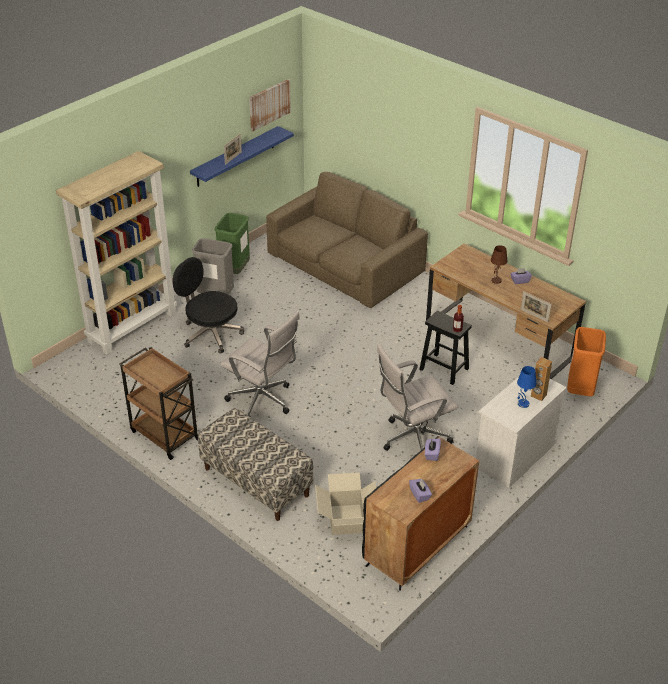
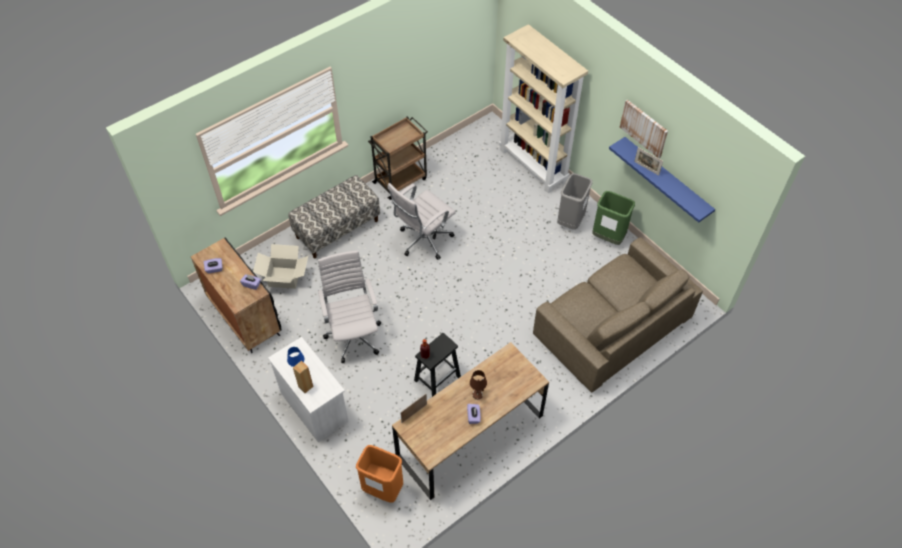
camera: 100 degrees right, 15 degrees up
black office chair [172,257,244,354] -> none
picture [249,79,291,131] -> picture moved to [620,99,668,158]

